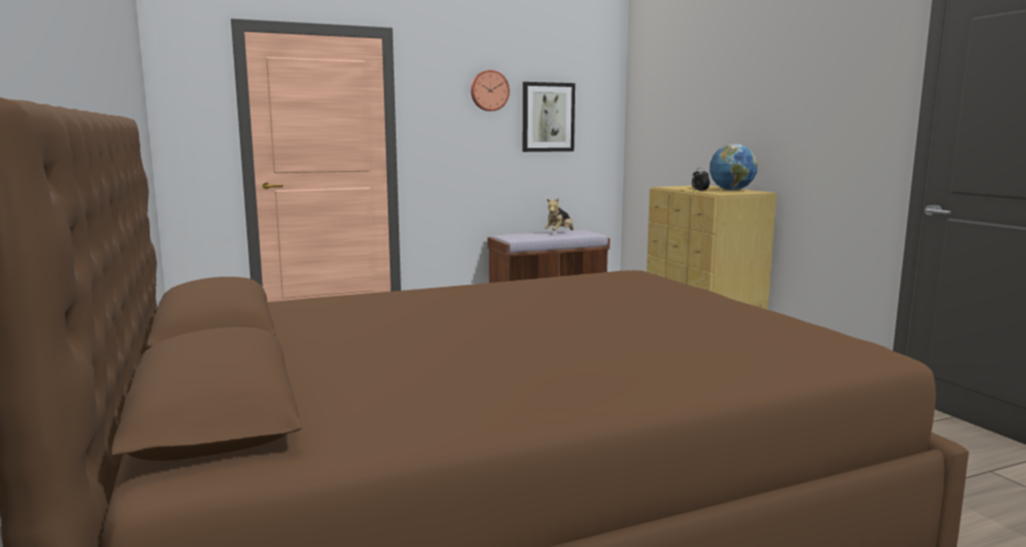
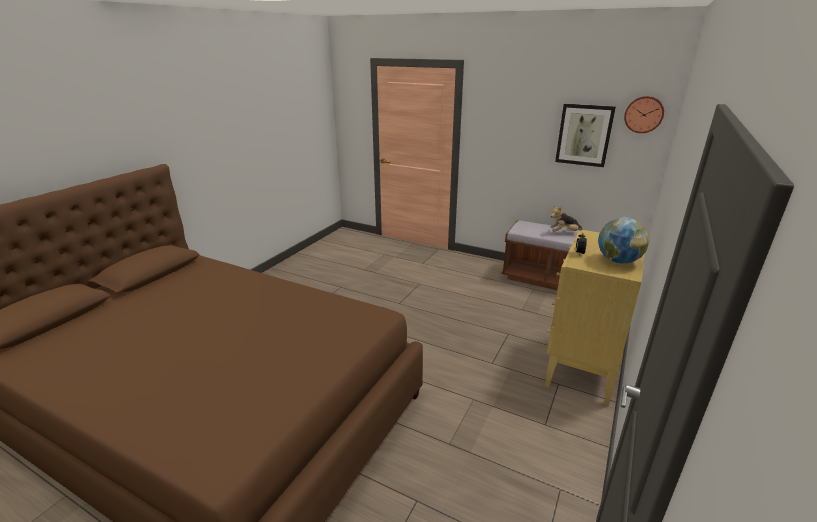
camera: 50 degrees right, 15 degrees up
wall clock [471,70,510,111] -> wall clock moved to [624,96,664,133]

